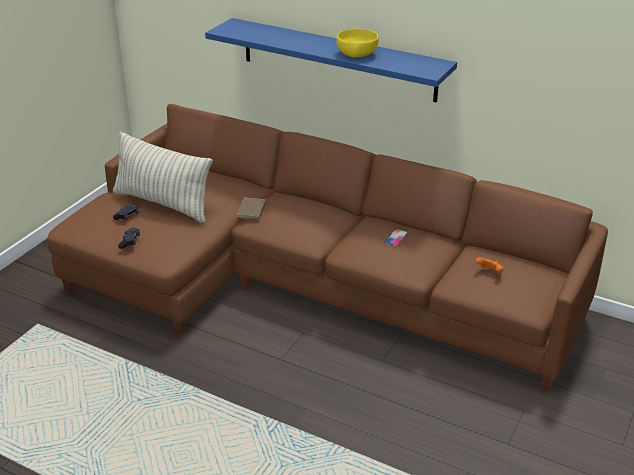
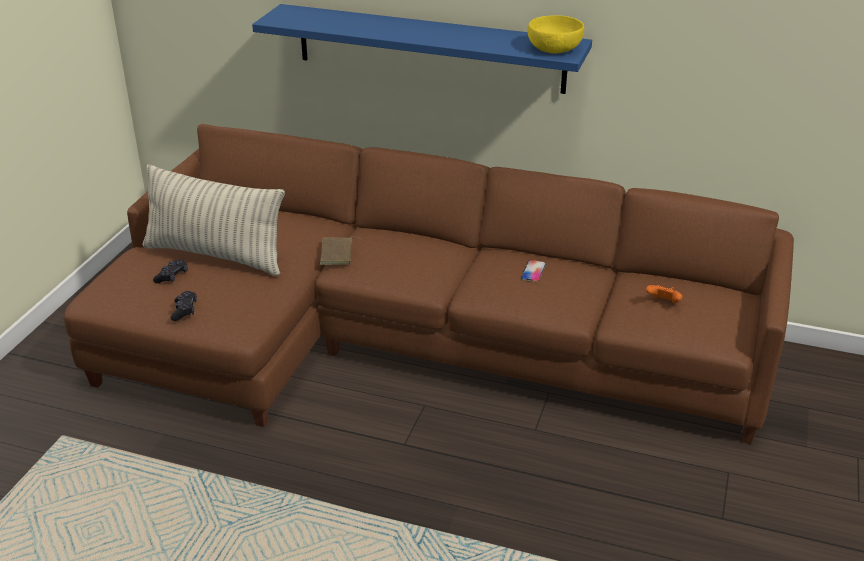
camera: 10 degrees left, 0 degrees up
yellow bowl [337,29,379,57] -> yellow bowl moved to [528,15,584,54]

